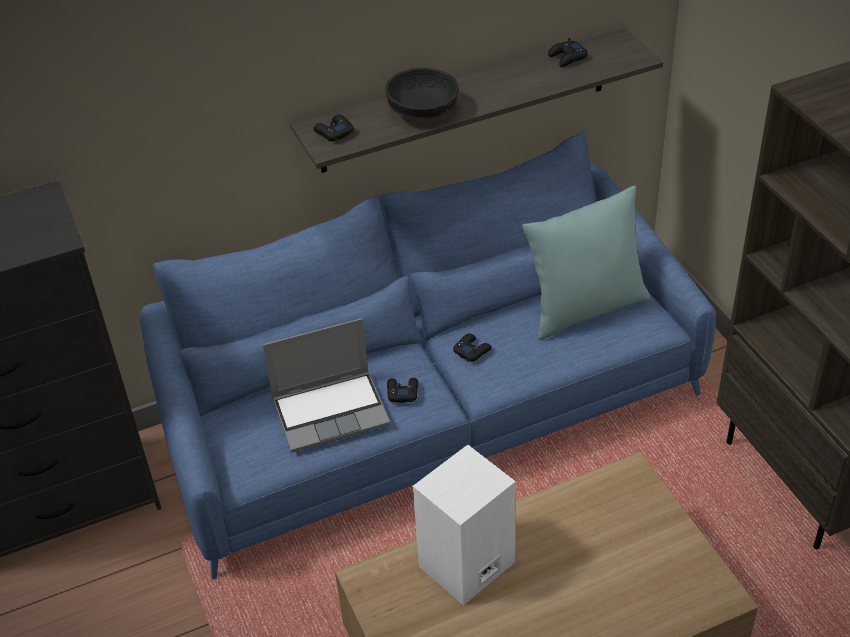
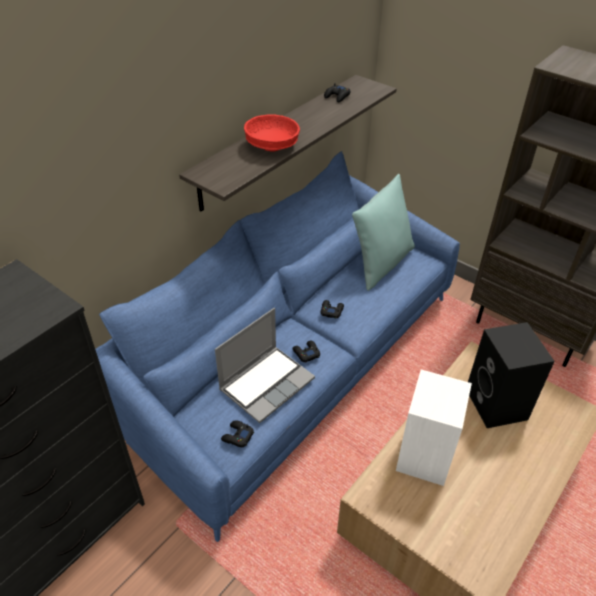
camera: 30 degrees left, 0 degrees up
black game controller [313,114,354,141] -> black game controller moved to [221,420,254,447]
black bowl [385,68,459,119] -> red bowl [244,114,300,152]
none -> black speaker [468,322,555,428]

